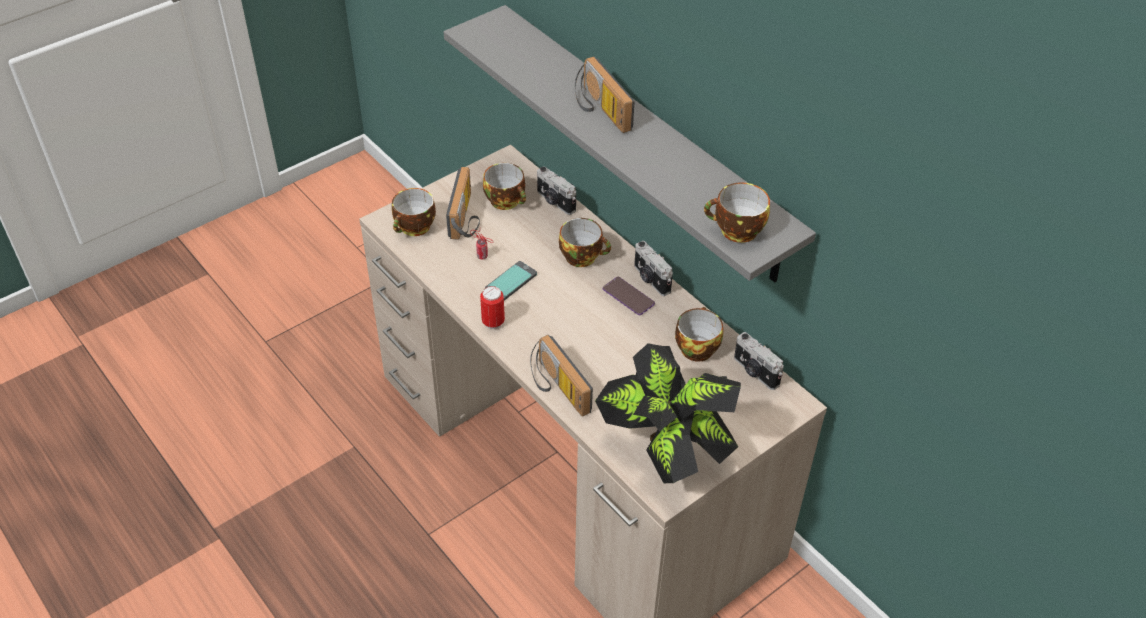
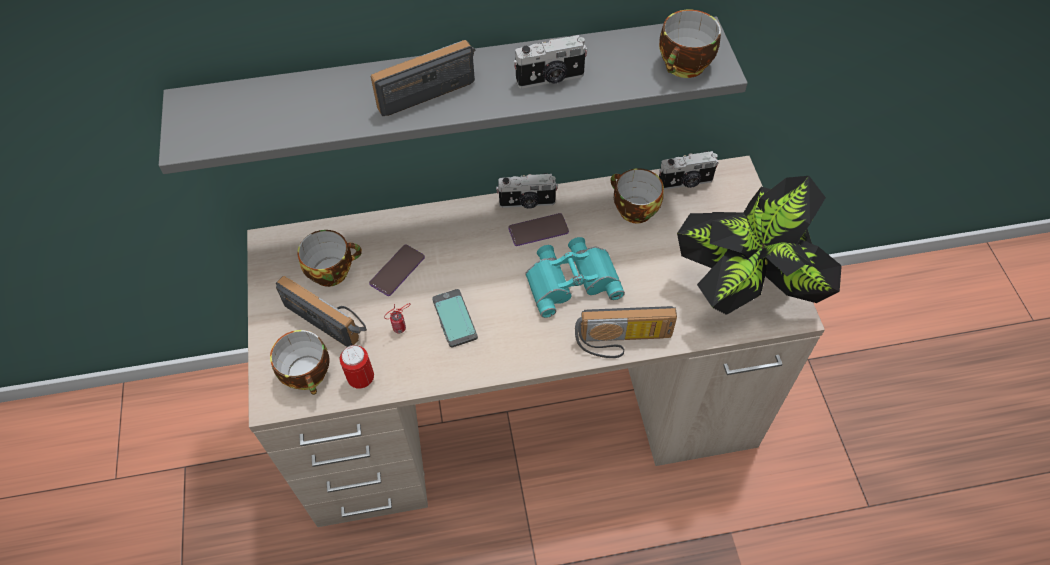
camera: 60 degrees left, 10 degrees up
can [480,286,505,329] -> can moved to [340,345,374,388]
camera [537,166,576,215] -> camera moved to [513,35,588,88]
cup [559,218,611,267] -> none
radio [575,57,635,133] -> radio turned 150 degrees clockwise [371,40,476,116]
none -> phone [369,244,425,296]
none -> turquoise binoculars [525,237,625,318]

